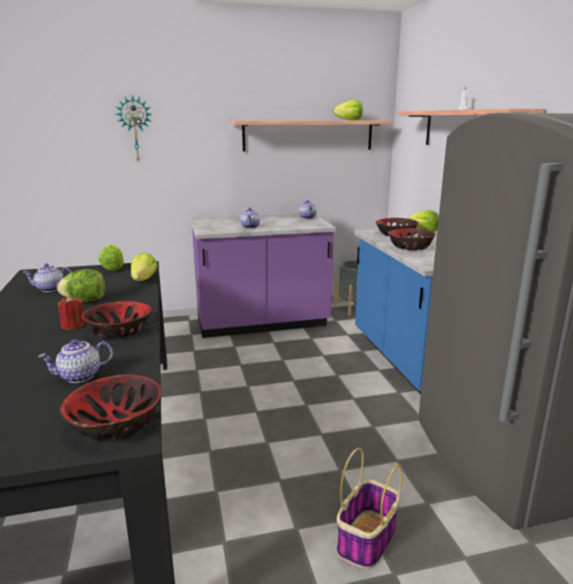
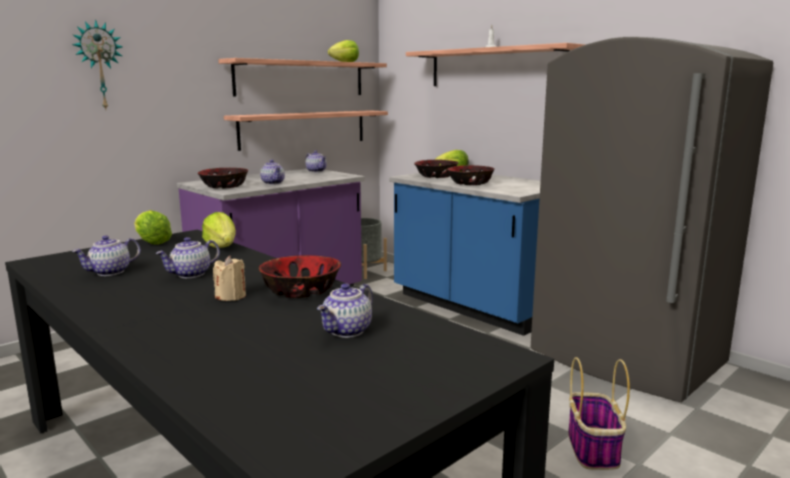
camera: 30 degrees left, 5 degrees down
lettuce [57,269,105,302] -> teapot [156,237,220,278]
red candle [58,296,84,330] -> beige candle [213,256,246,301]
bowl [60,375,162,441] -> bowl moved to [198,168,248,189]
none -> shelf [224,110,388,151]

